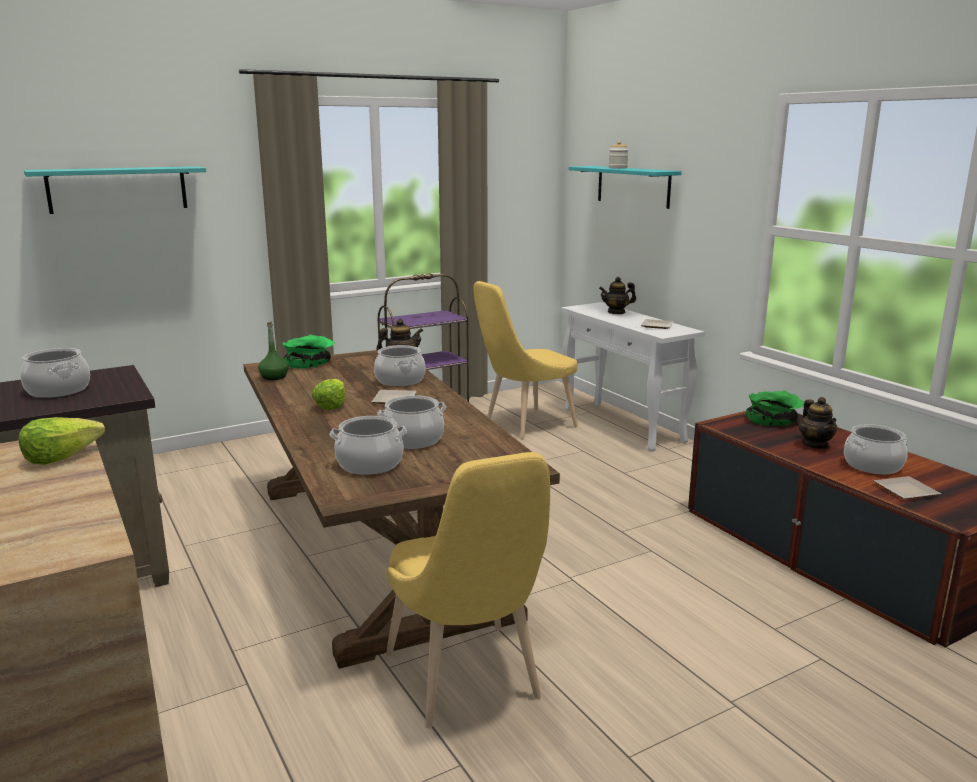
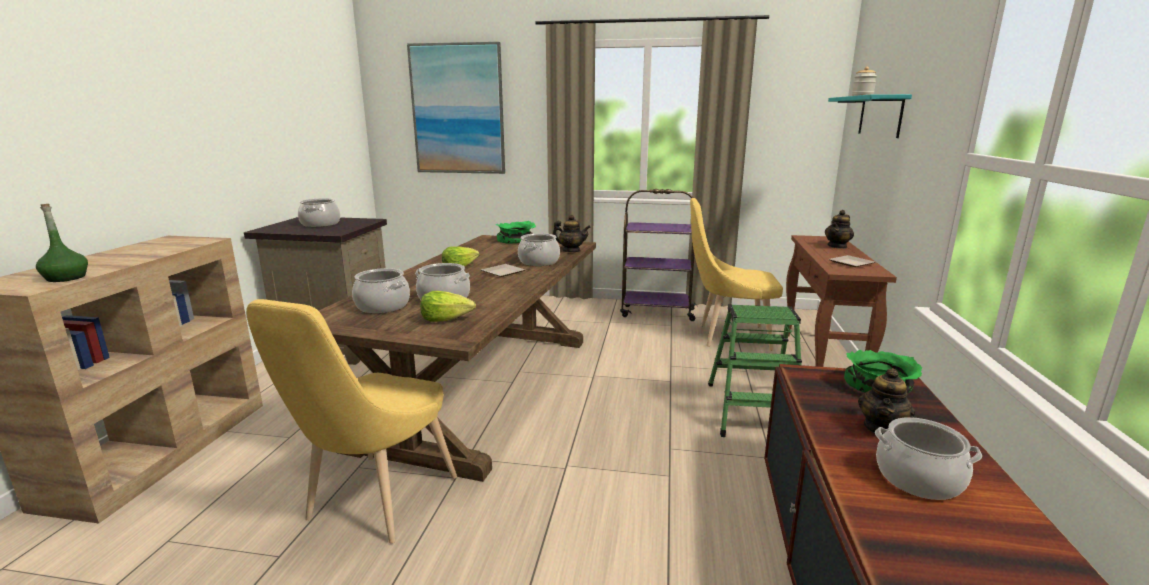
camera: 40 degrees right, 0 degrees up
lettuce [18,417,105,465] -> lettuce moved to [420,291,476,322]
turquoise shelf [24,166,206,214] -> picture [407,42,505,174]
green bottle [258,321,289,380] -> green bottle moved to [36,204,88,282]
white console table [561,302,705,452] -> brown console table [786,235,897,367]
teapot [599,277,636,314] -> teapot turned 75 degrees counterclockwise [825,210,854,249]
plate [874,476,941,499] -> none
none -> green step ladder [708,304,802,437]

